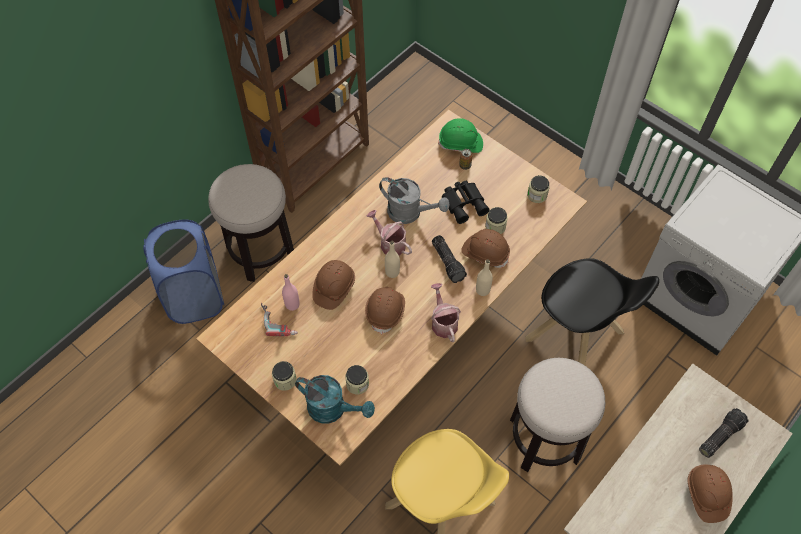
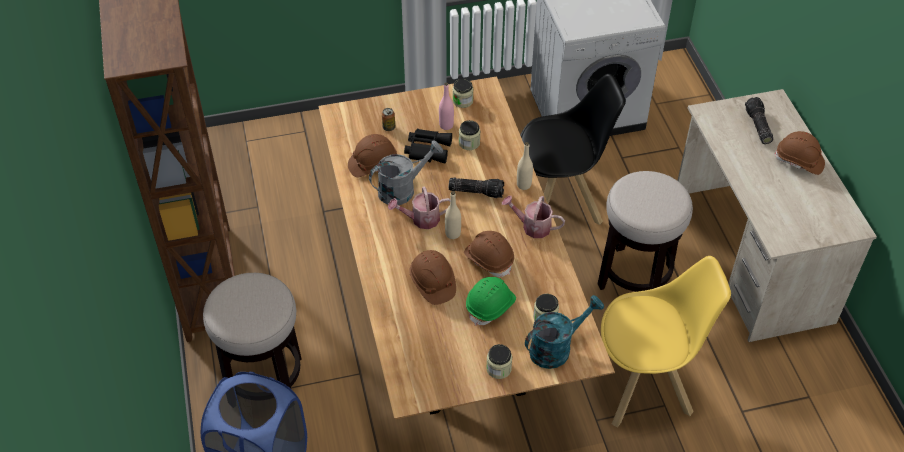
camera: 55 degrees left, 10 degrees down
power drill [261,302,298,336] -> none
pink bottle [282,274,300,311] -> pink bottle moved to [439,82,454,130]
green hard hat [438,118,483,153] -> green hard hat moved to [466,277,516,326]
brown hard hat [461,229,510,268] -> brown hard hat moved to [348,134,397,178]

